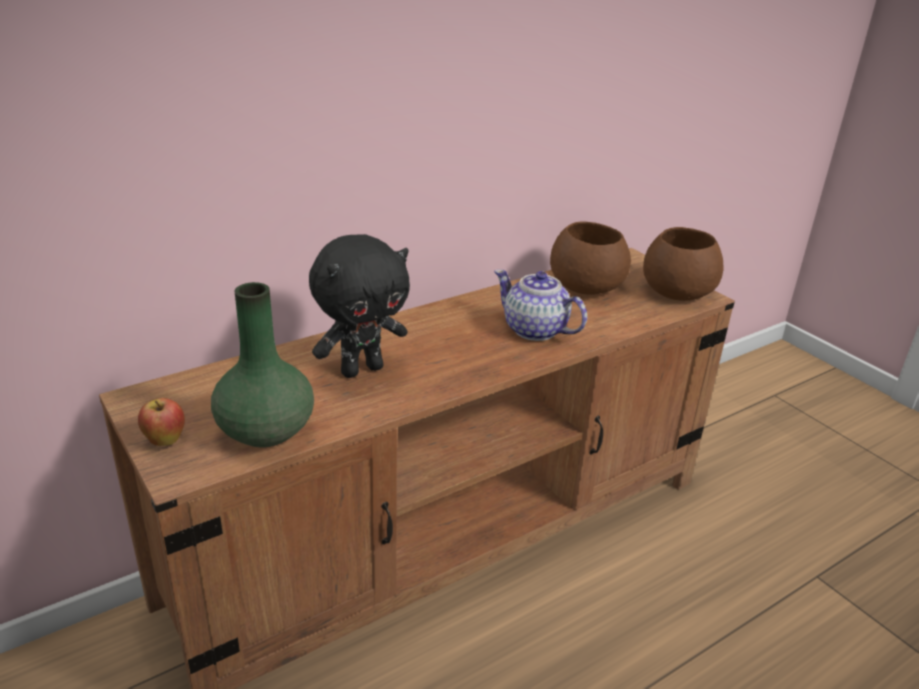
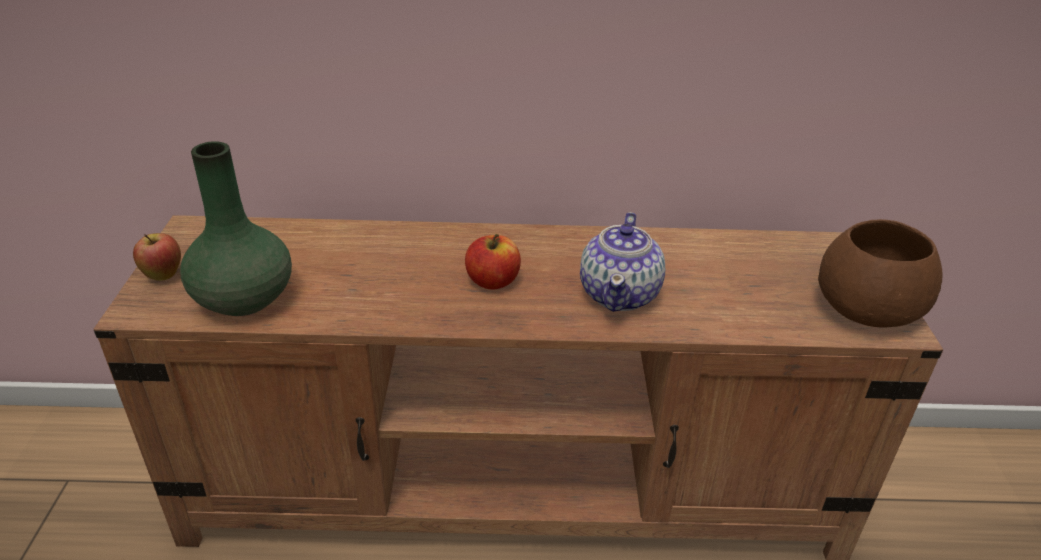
camera: 35 degrees right, 5 degrees up
black plush toy [309,234,410,378] -> none
teapot [494,270,587,341] -> teapot turned 150 degrees counterclockwise [580,212,665,312]
brown bowl [550,221,631,295] -> none
none -> apple [465,233,521,290]

